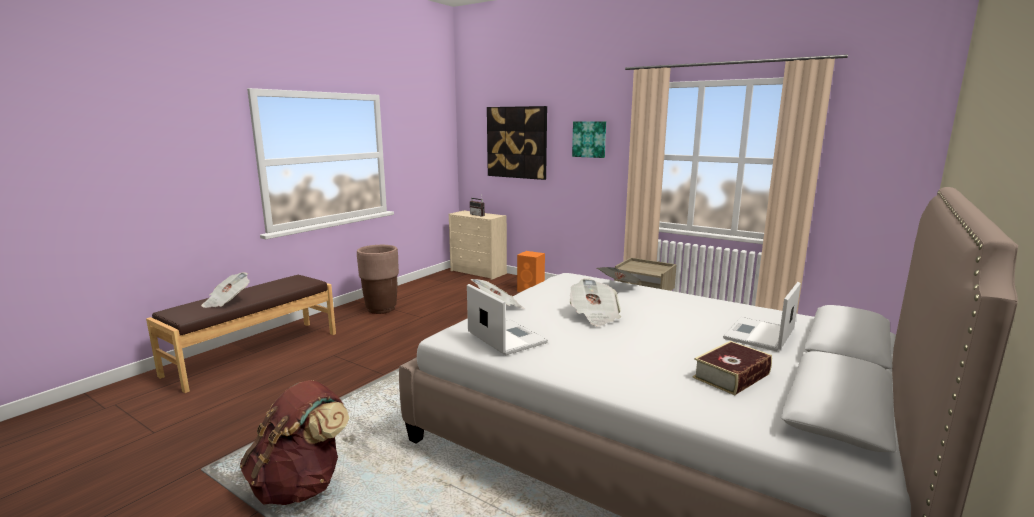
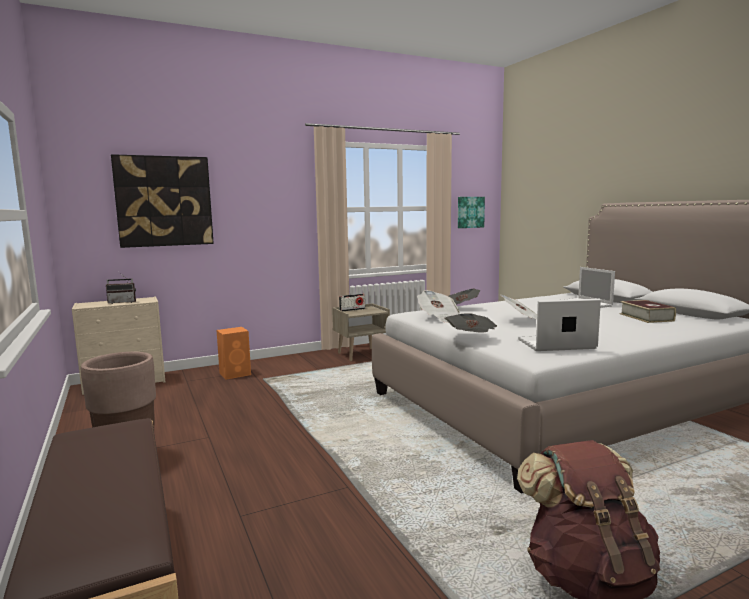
camera: 60 degrees left, 5 degrees down
newspaper [201,272,250,308] -> newspaper moved to [417,290,460,323]
picture [572,121,606,158] -> picture moved to [458,197,485,228]
none -> radio [339,294,365,311]

